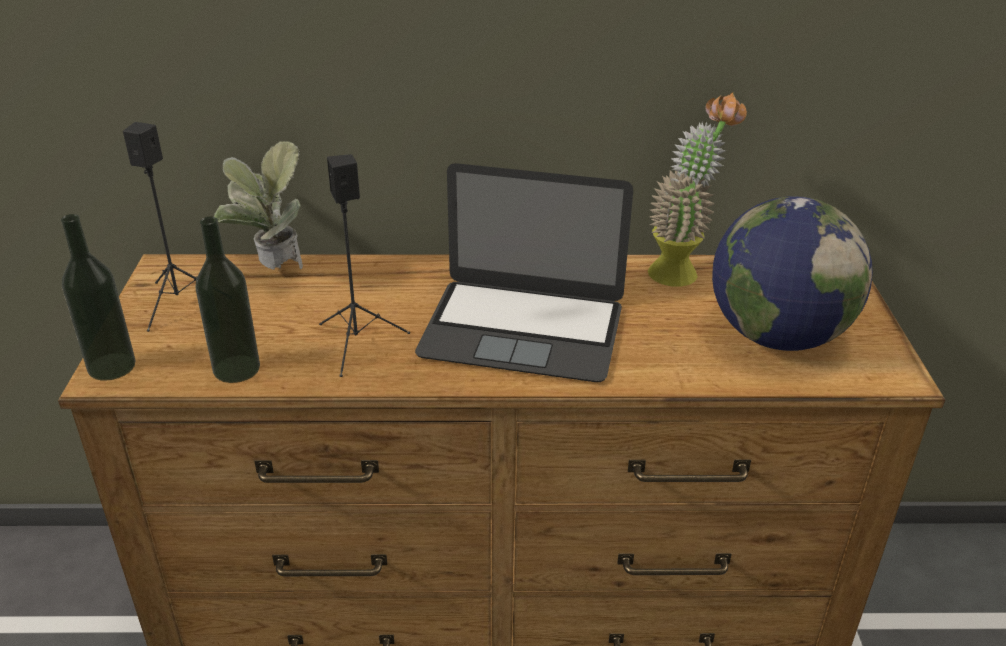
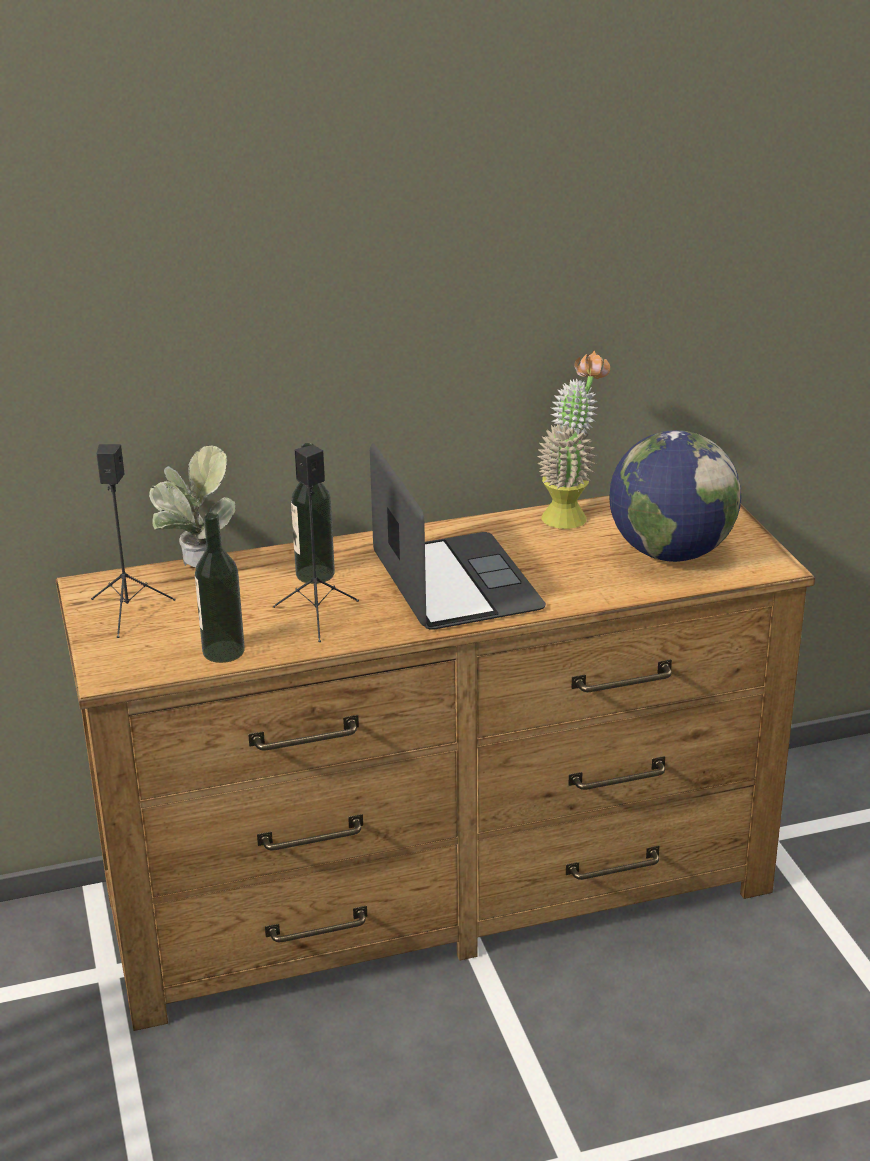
camera: 15 degrees left, 5 degrees down
bottle [61,214,135,381] -> bottle moved to [291,443,335,584]
laptop [415,163,633,382] -> laptop turned 105 degrees counterclockwise [370,443,546,630]

